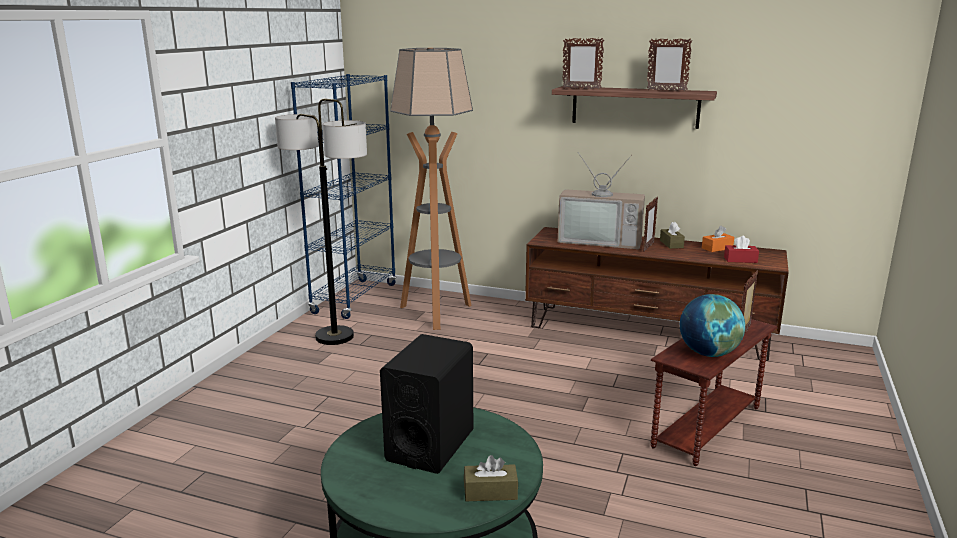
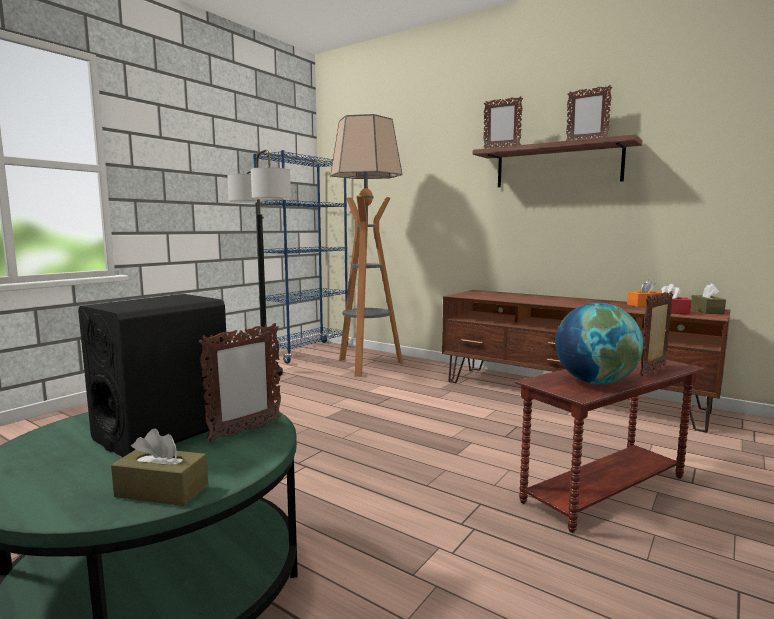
camera: 15 degrees right, 10 degrees down
television [558,152,645,249] -> none
picture frame [643,197,658,252] -> picture frame moved to [199,323,281,442]
brown tissue box [660,222,685,249] -> brown tissue box moved to [691,283,726,314]

